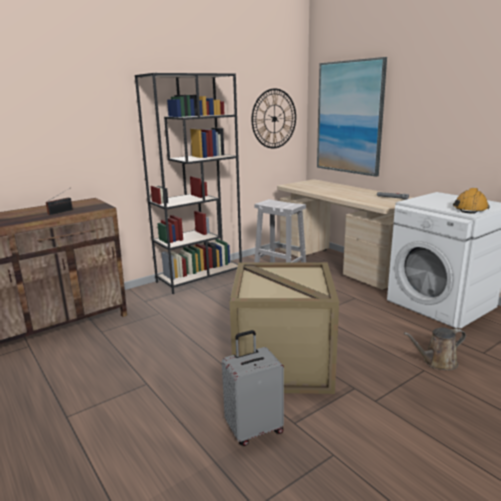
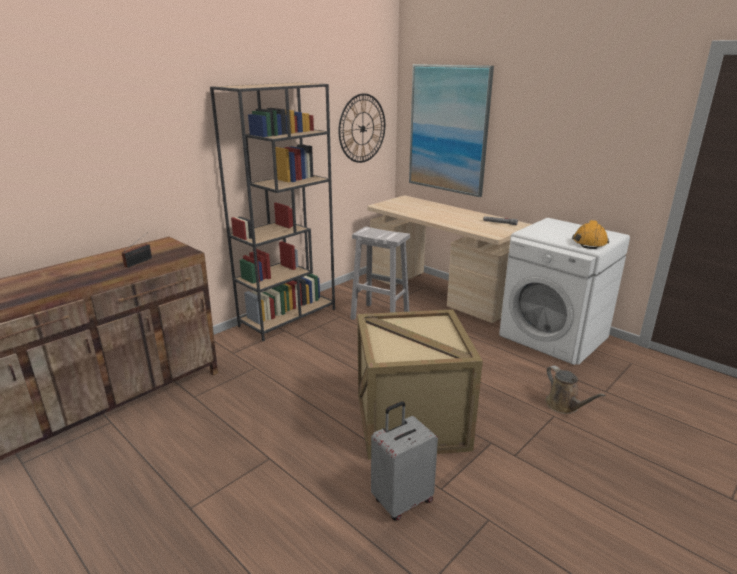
camera: 10 degrees left, 5 degrees up
brown watering can [404,327,466,370] -> brown watering can turned 90 degrees counterclockwise [545,366,606,414]

